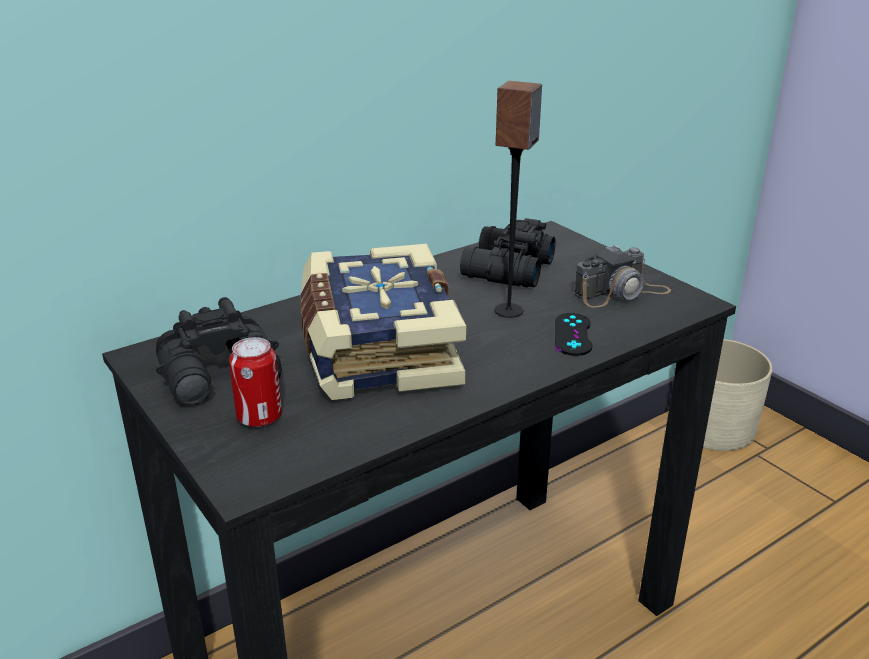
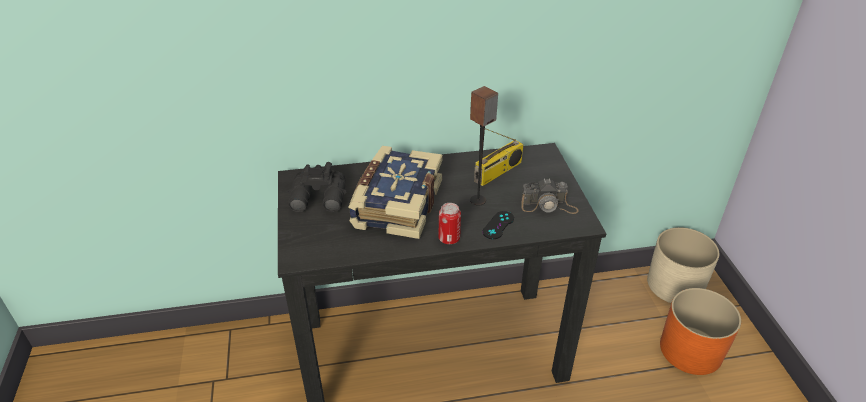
camera: 25 degrees right, 10 degrees up
can [229,337,282,427] -> can moved to [438,203,461,244]
black binoculars [460,218,556,287] -> radio [474,128,524,186]
none -> orange planter [660,288,741,375]

